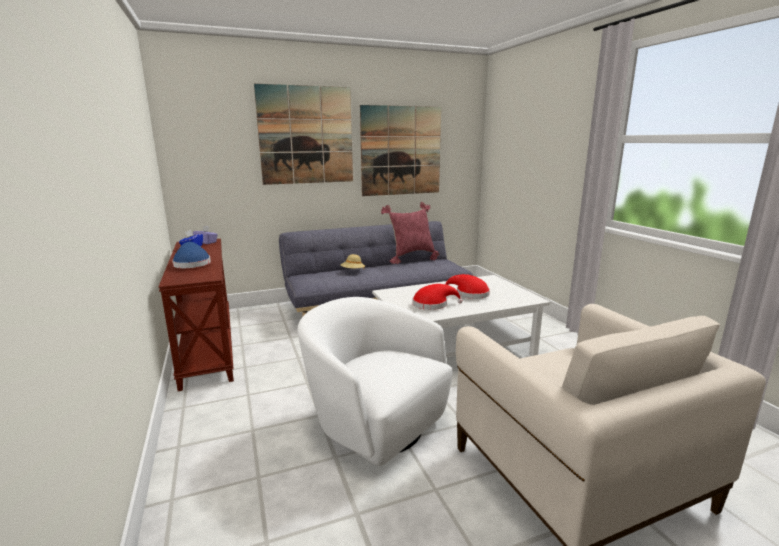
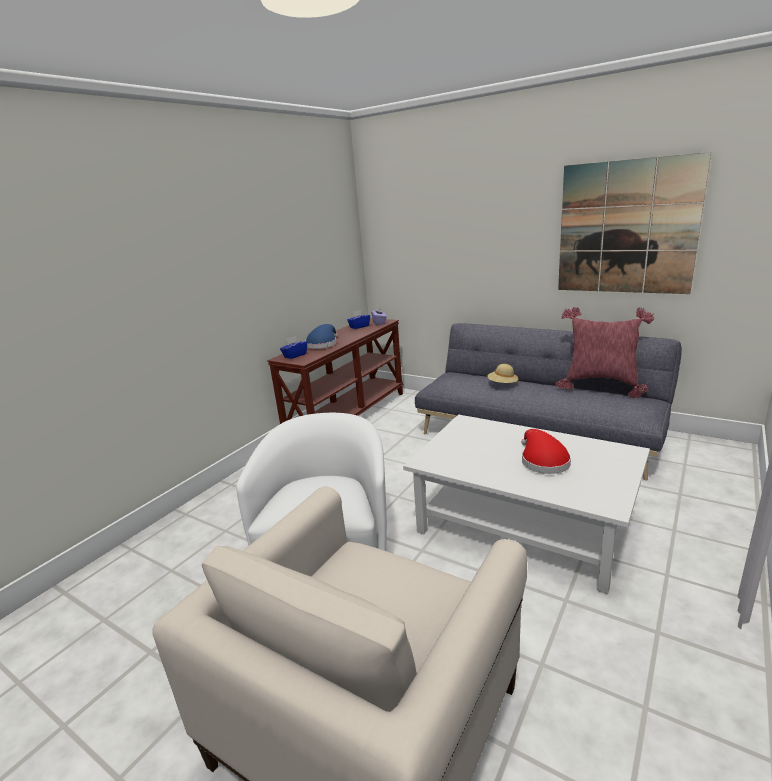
camera: 55 degrees right, 5 degrees up
picture [254,84,353,185] -> none
red hat [413,284,463,310] -> none
none -> blue tissue box [280,336,307,359]

